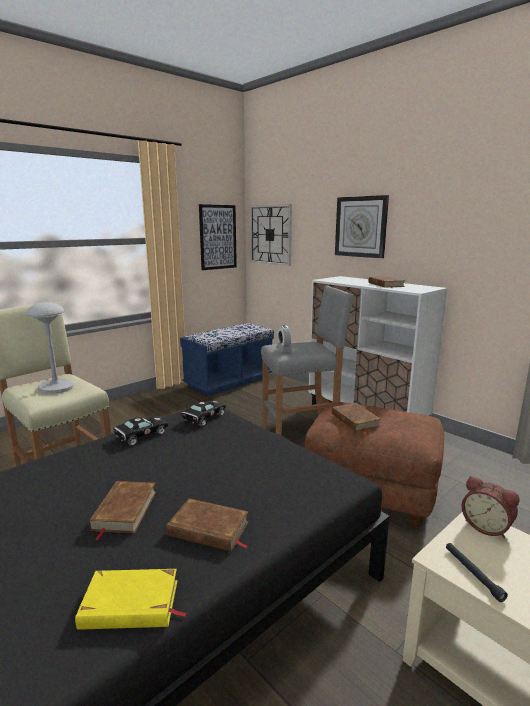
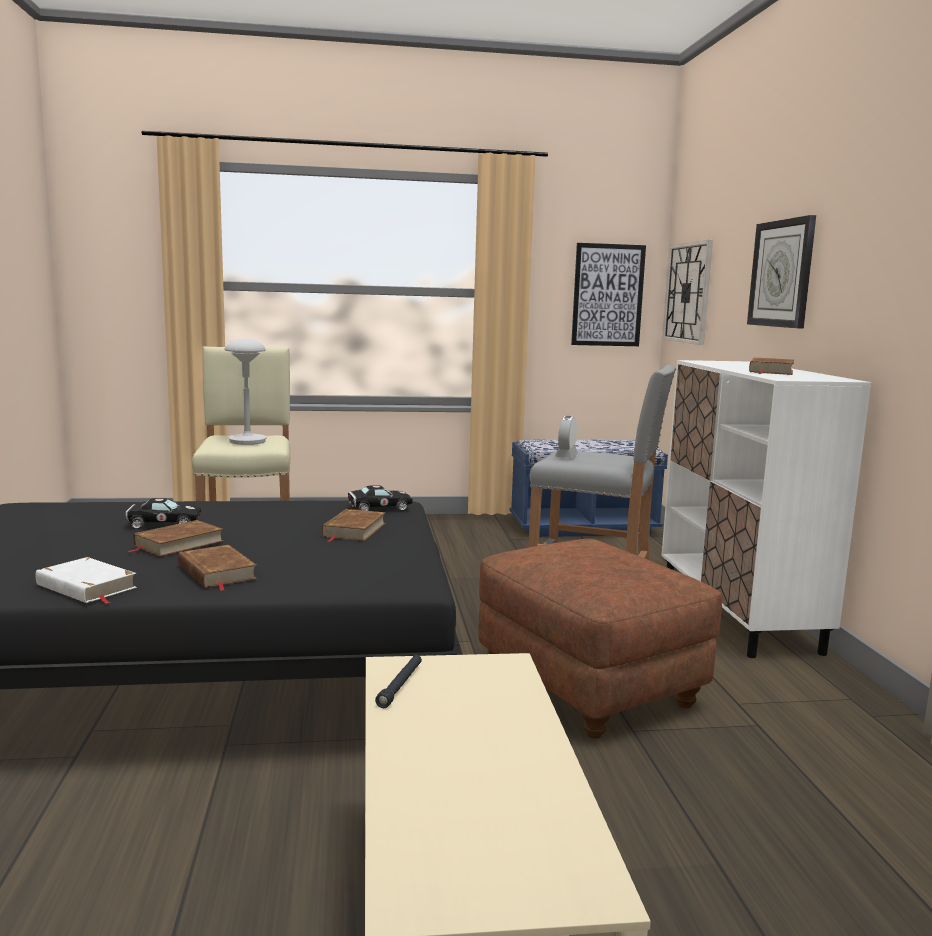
camera: 35 degrees right, 5 degrees down
yellow book [75,569,187,630] -> white book [36,557,137,604]
black toy car [114,417,168,446] -> black toy car moved to [125,498,201,529]
brown book [332,403,381,434] -> brown book moved to [322,509,386,542]
alarm clock [462,476,519,539] -> none

